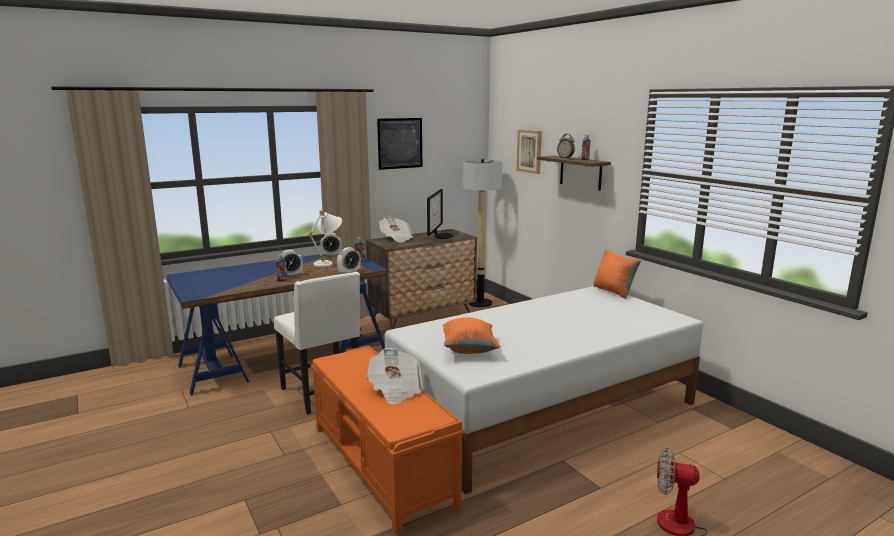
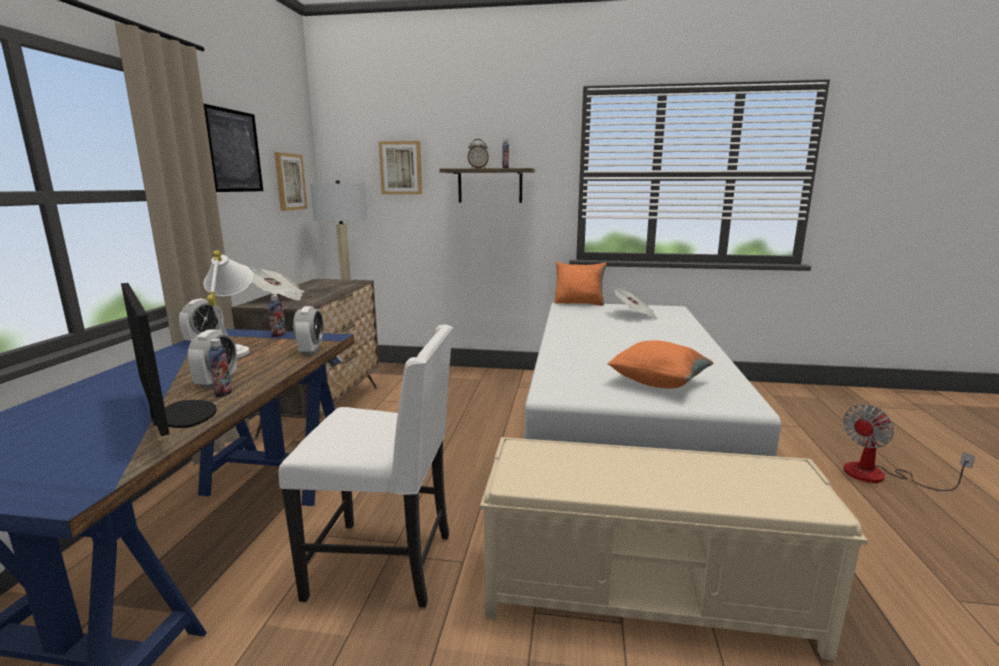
camera: 50 degrees left, 0 degrees up
orange bench [311,345,465,534] -> beige bench [480,437,868,661]
newspaper [367,348,422,404] -> newspaper moved to [611,287,658,319]
monitor [427,189,453,239] -> monitor moved to [121,283,217,436]
none -> picture [274,152,307,211]

